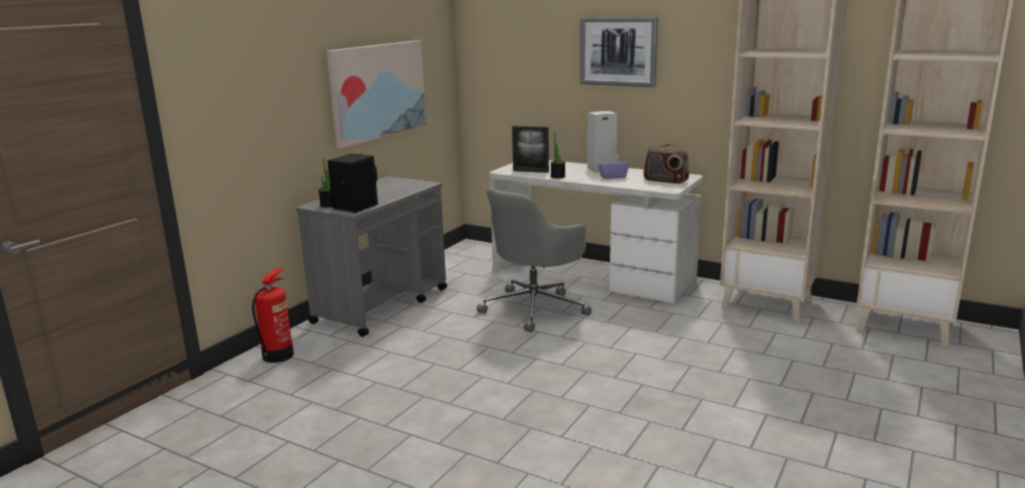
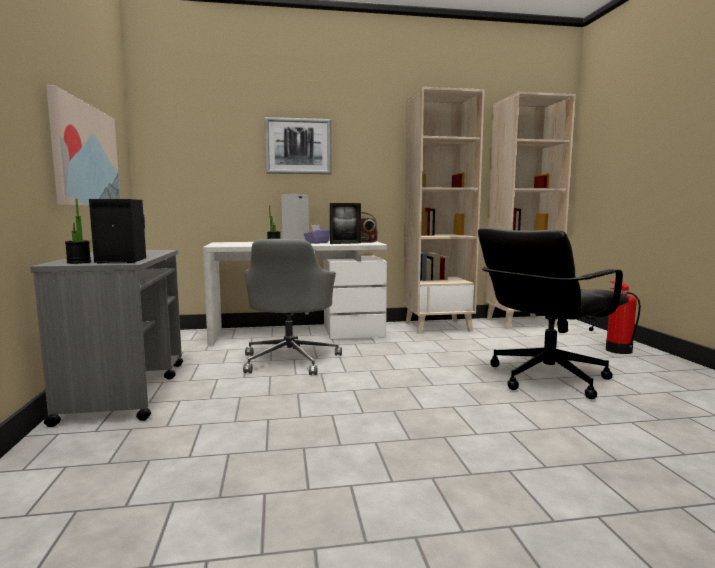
camera: 40 degrees left, 10 degrees down
fire extinguisher [252,268,294,363] -> fire extinguisher moved to [606,281,641,354]
picture frame [512,126,549,173] -> picture frame moved to [330,203,361,244]
none -> black office chair [478,227,629,399]

